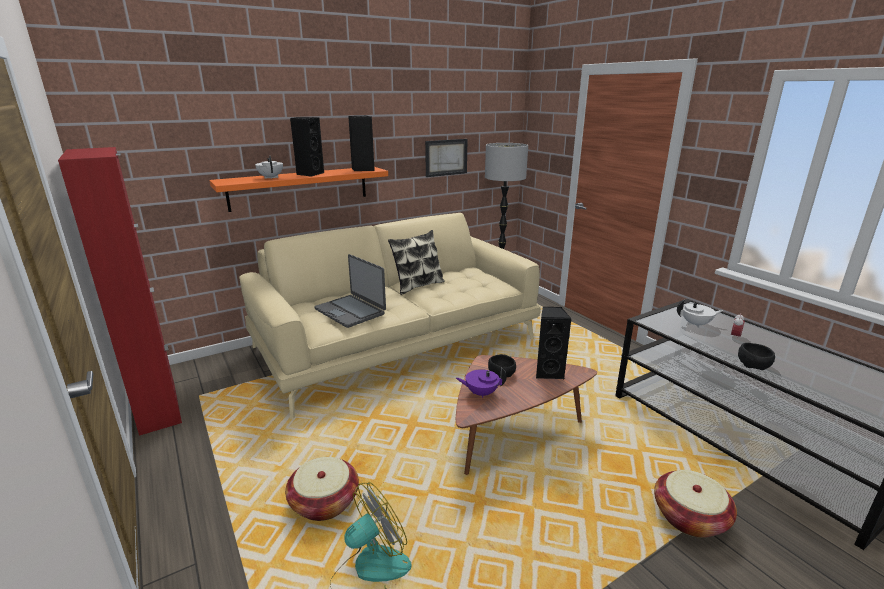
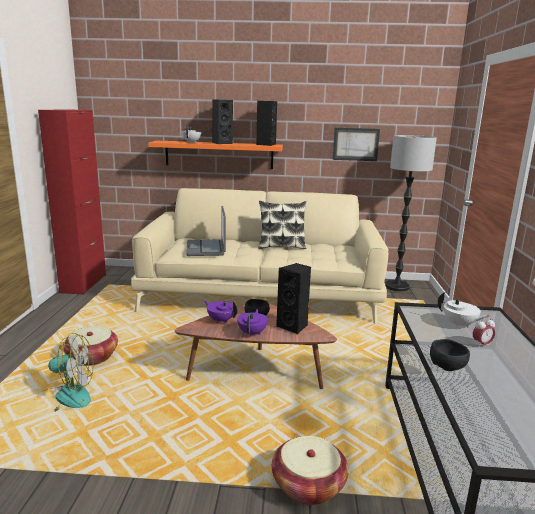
camera: 35 degrees right, 5 degrees down
none -> purple teapot [237,309,268,337]

